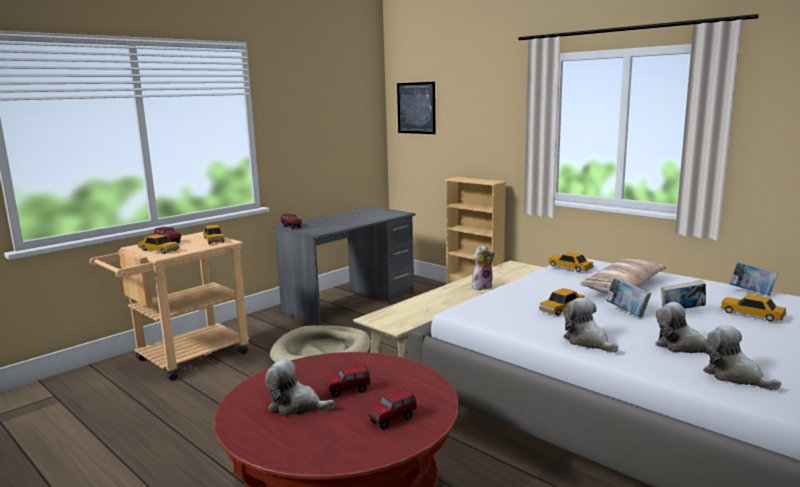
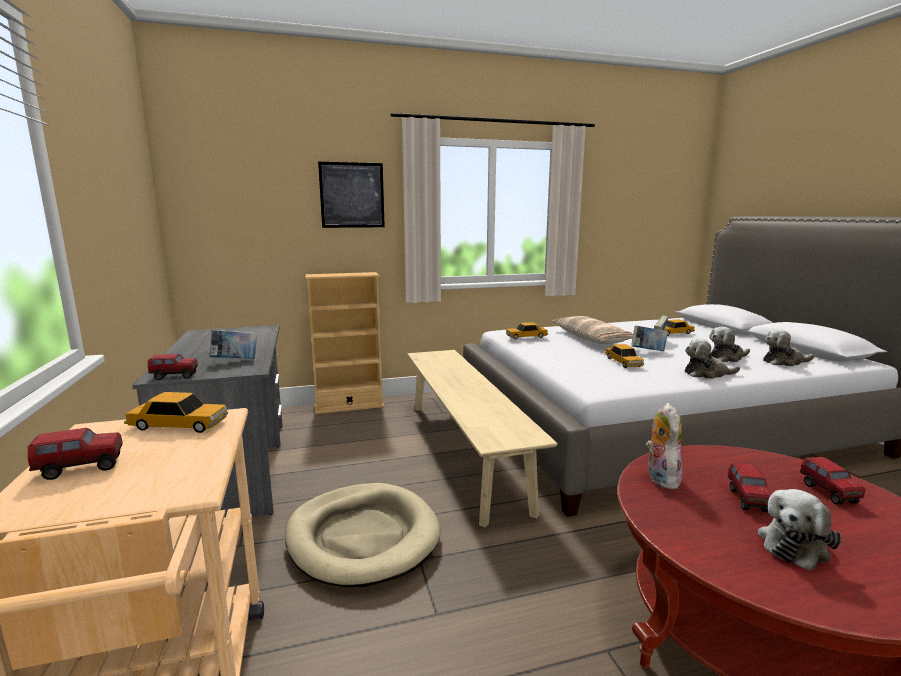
camera: 60 degrees left, 0 degrees up
toy car [138,234,180,254] -> none
picture [397,82,436,134] -> picture moved to [318,162,385,228]
plush toy [472,245,495,290] -> plush toy moved to [646,403,682,490]
book [730,262,778,296] -> book moved to [210,330,257,359]

